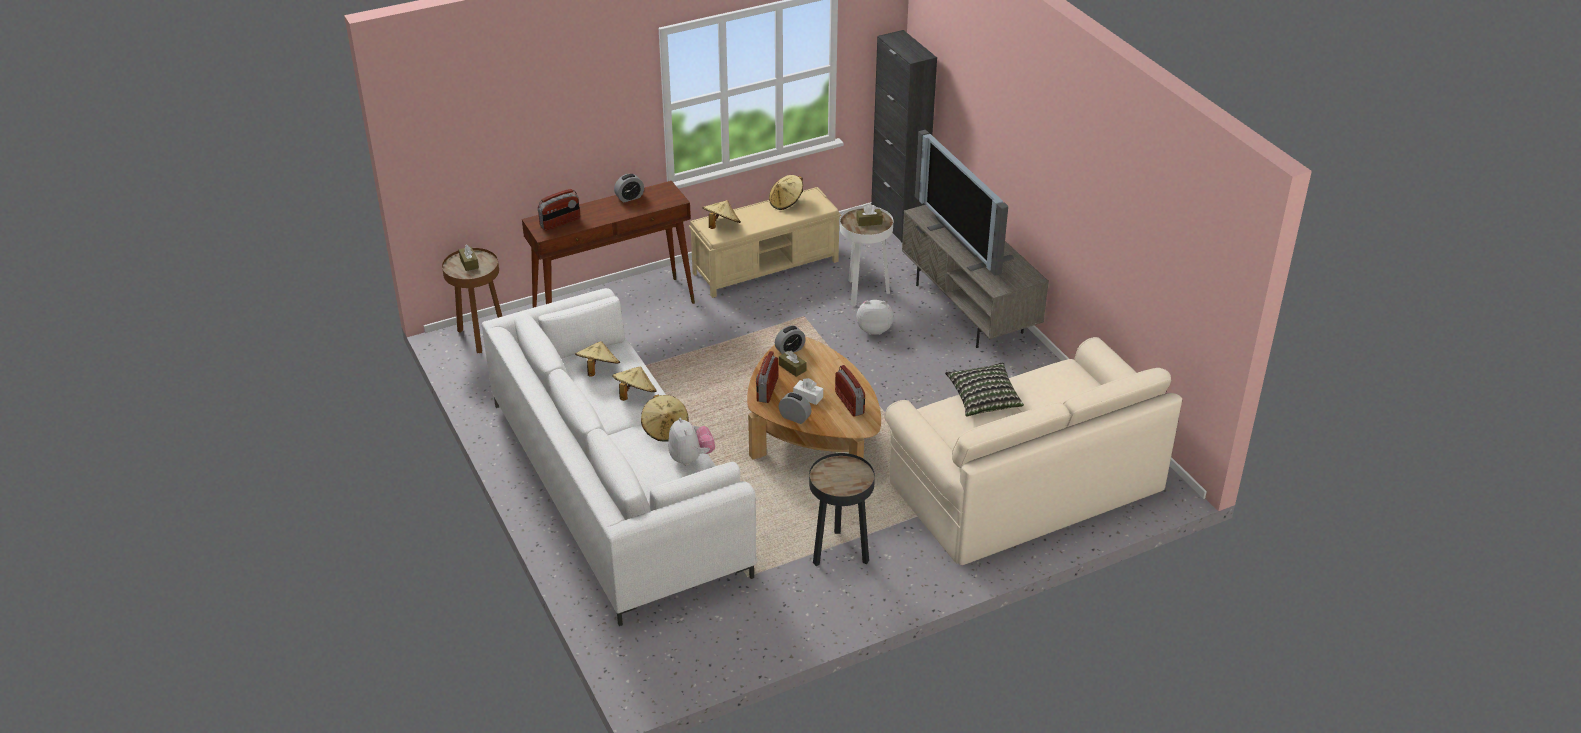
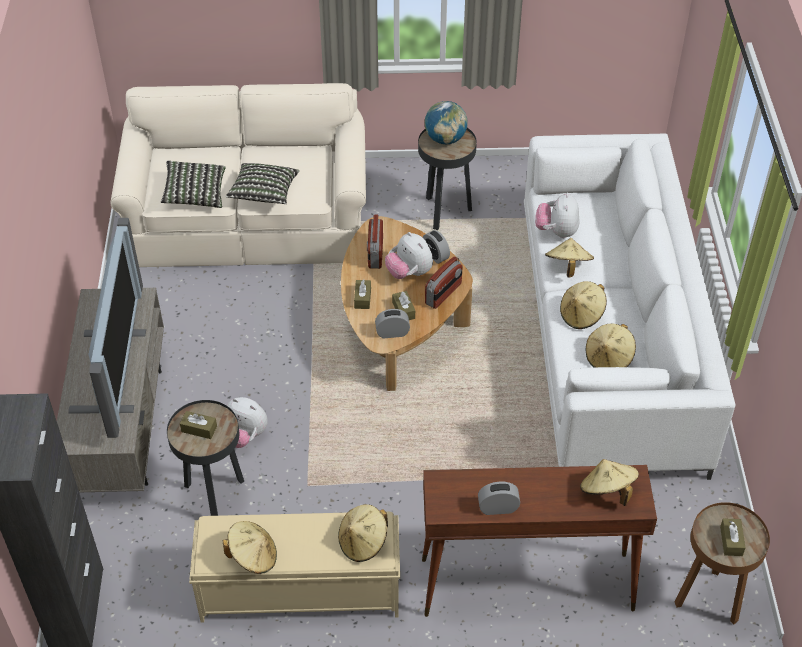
camera: 155 degrees left, 10 degrees up
radio [538,189,580,231] -> beige hat [580,459,639,506]
white tissue box [793,378,823,405] -> plush toy [385,232,433,279]
white side table [840,206,893,306] -> black side table [167,400,244,516]
none -> pillow [161,161,226,208]
none -> brown tissue box [354,279,371,309]
none -> globe [424,101,468,144]

